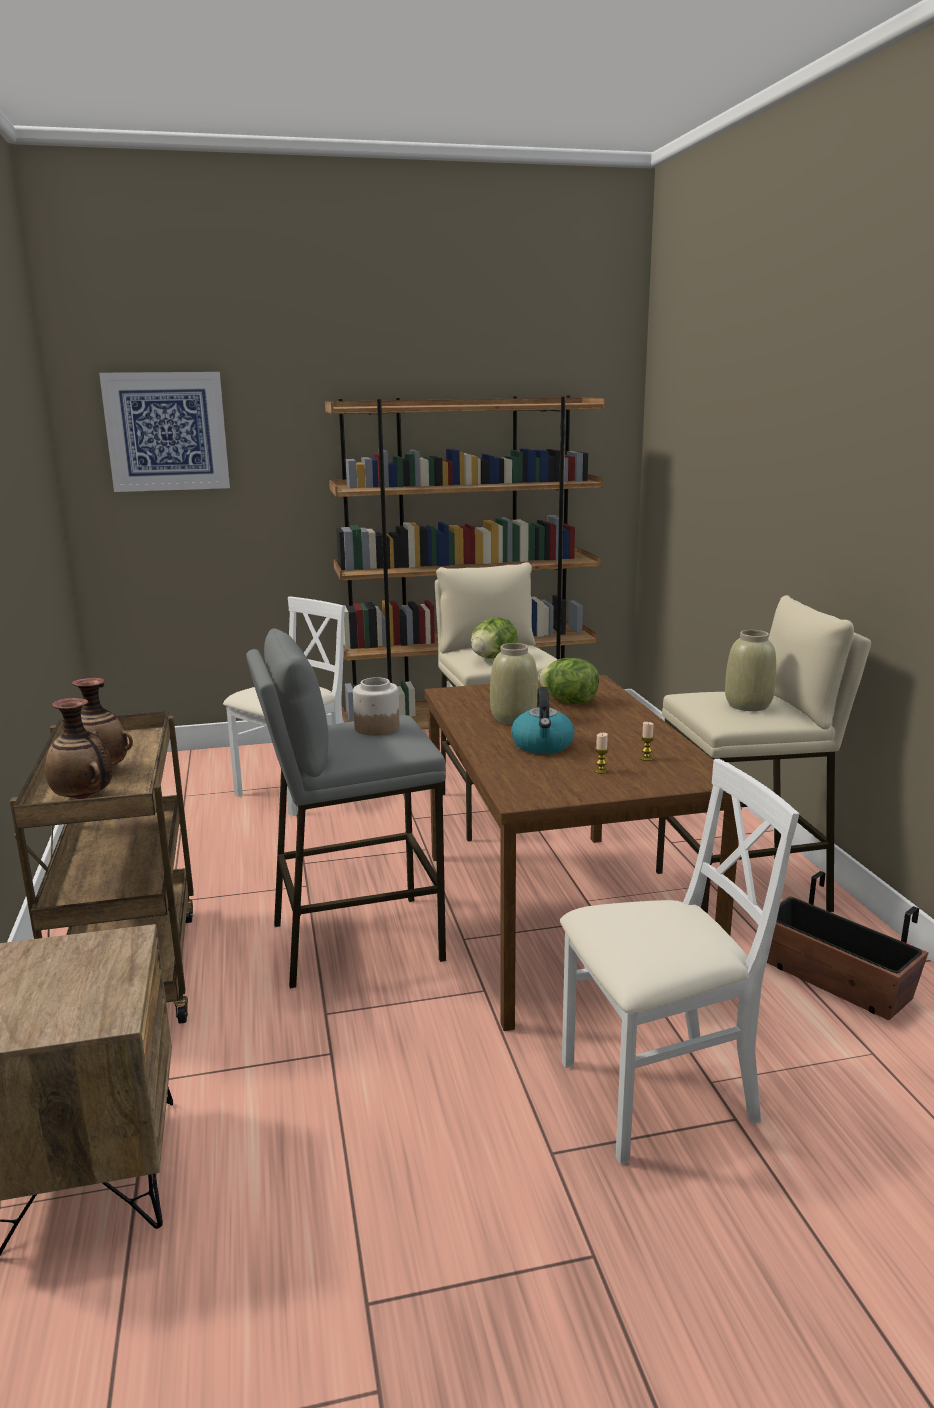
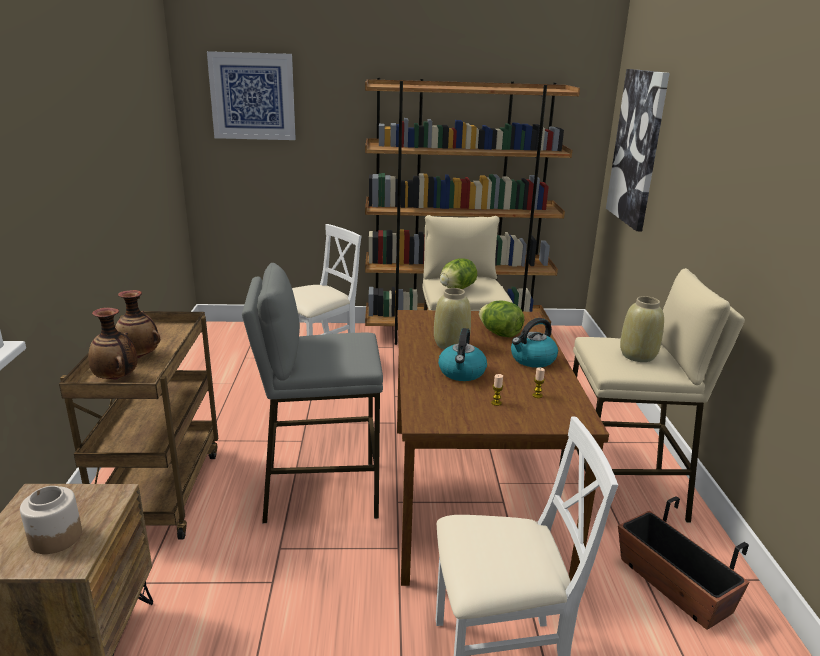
camera: 10 degrees right, 5 degrees up
jar [353,677,399,736] -> jar moved to [20,486,82,554]
none -> kettle [511,318,558,368]
none -> picture [606,69,670,231]

